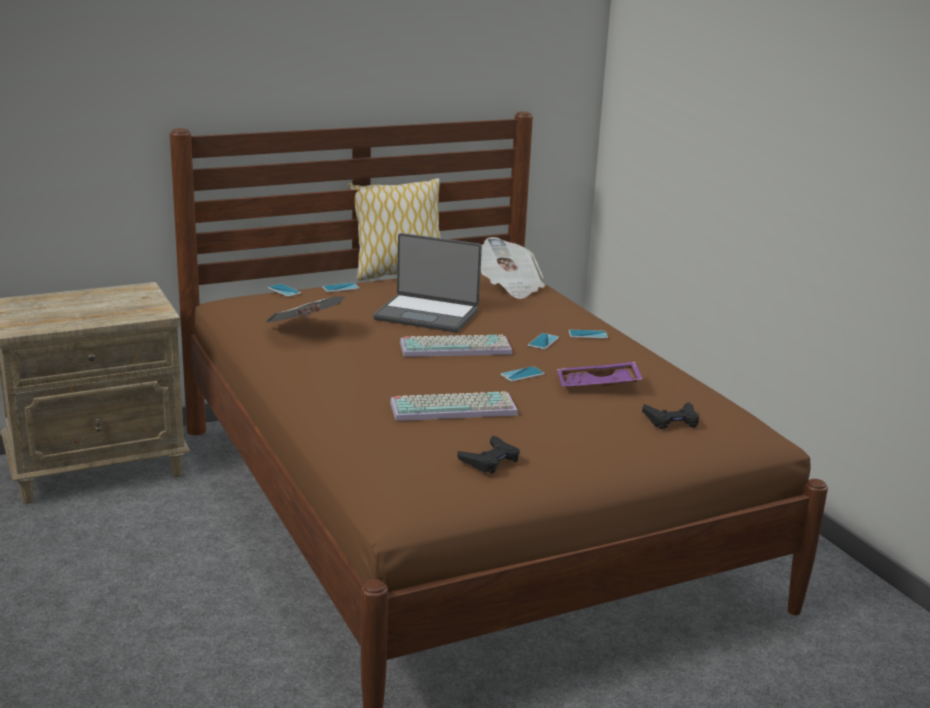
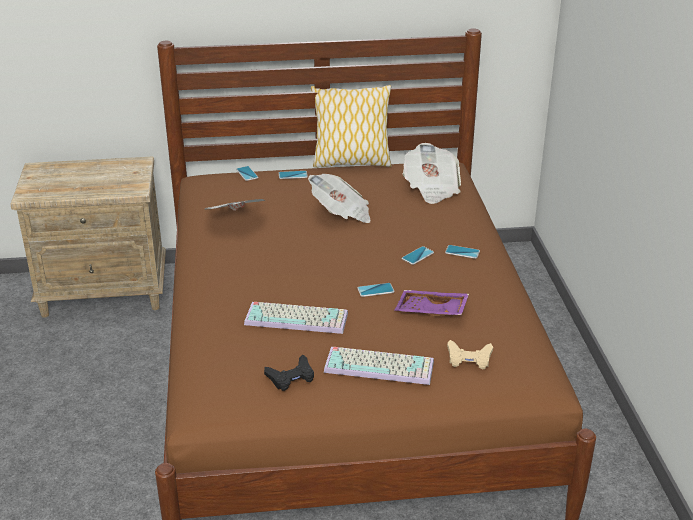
camera: 20 degrees right, 10 degrees up
laptop [373,233,482,332] -> newspaper [308,174,371,223]
keyboard [400,335,512,357] -> keyboard moved to [324,347,434,385]
black game controller [642,402,699,429] -> beige game controller [447,340,493,369]

